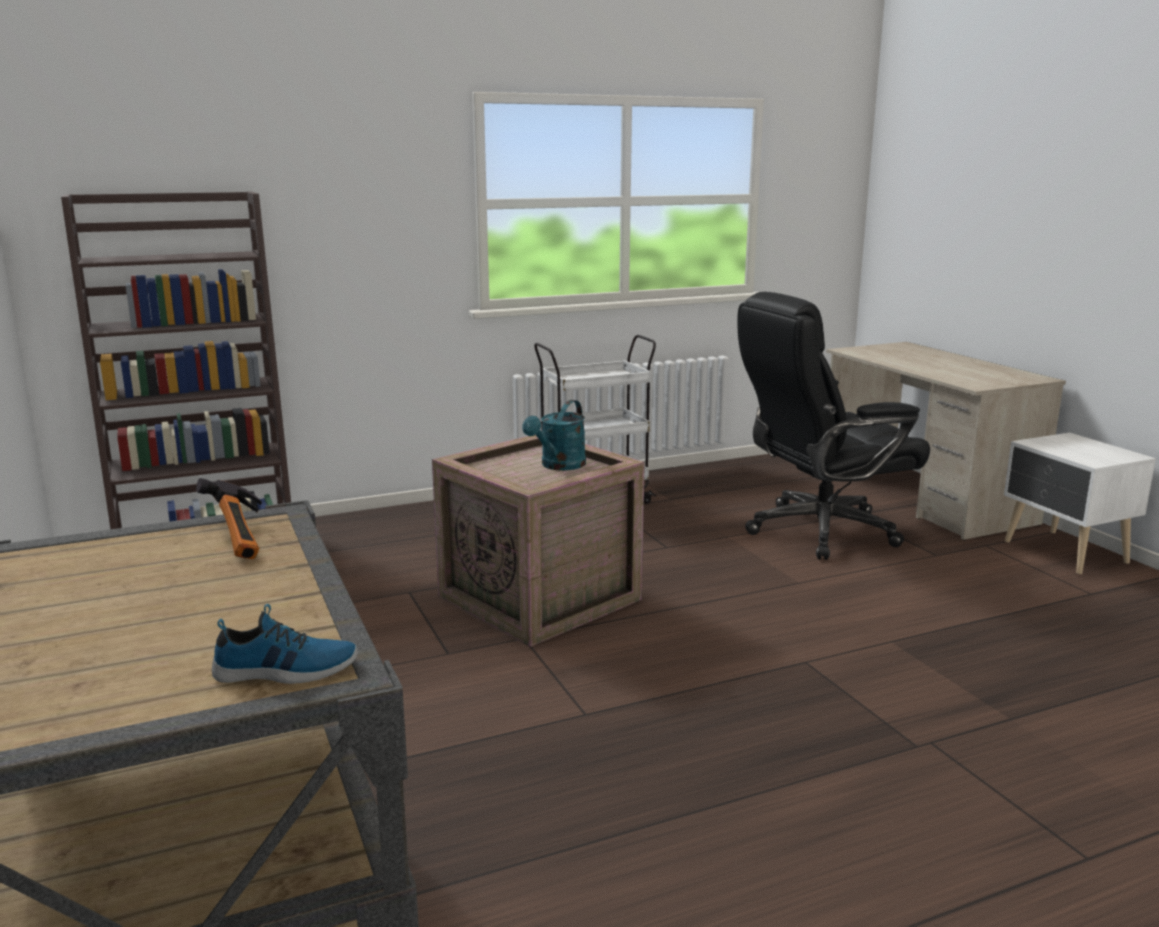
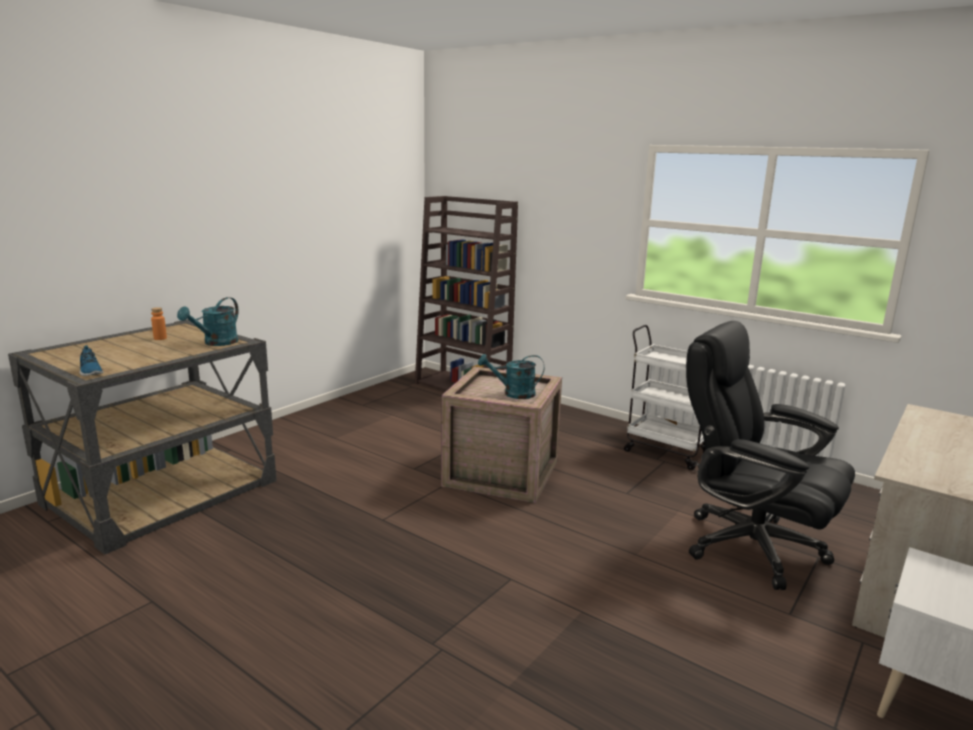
camera: 60 degrees right, 0 degrees up
hammer [196,478,262,559] -> turquoise watering can [177,297,239,346]
none -> orange bottle [151,307,167,340]

